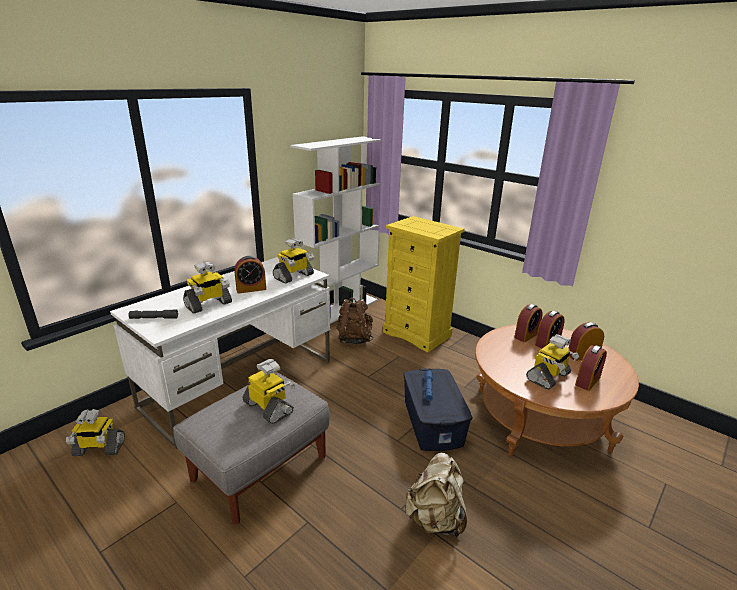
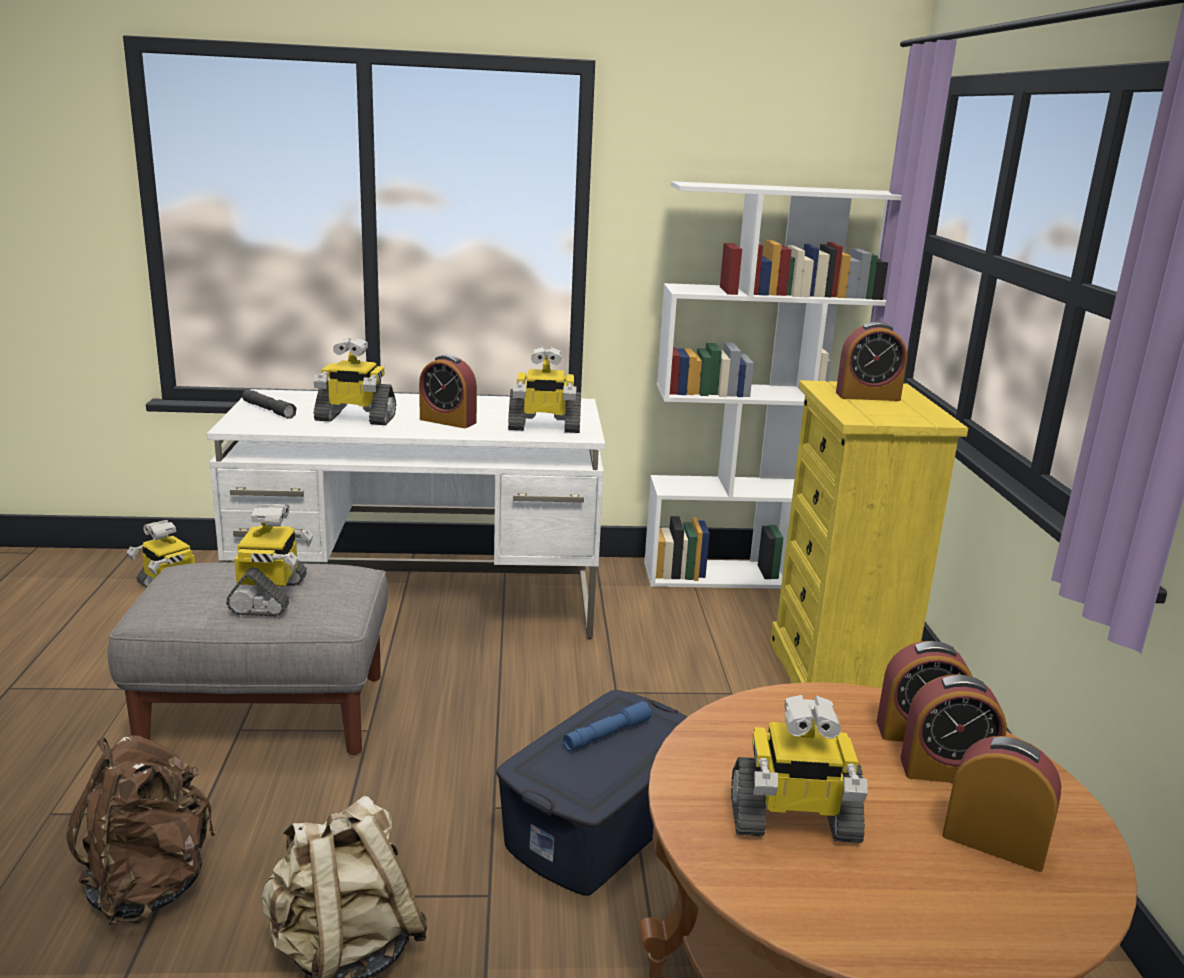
camera: 45 degrees right, 5 degrees down
brown backpack [337,297,373,344] -> brown backpack moved to [66,735,215,925]
alarm clock [575,345,607,391] -> alarm clock moved to [836,322,907,401]

